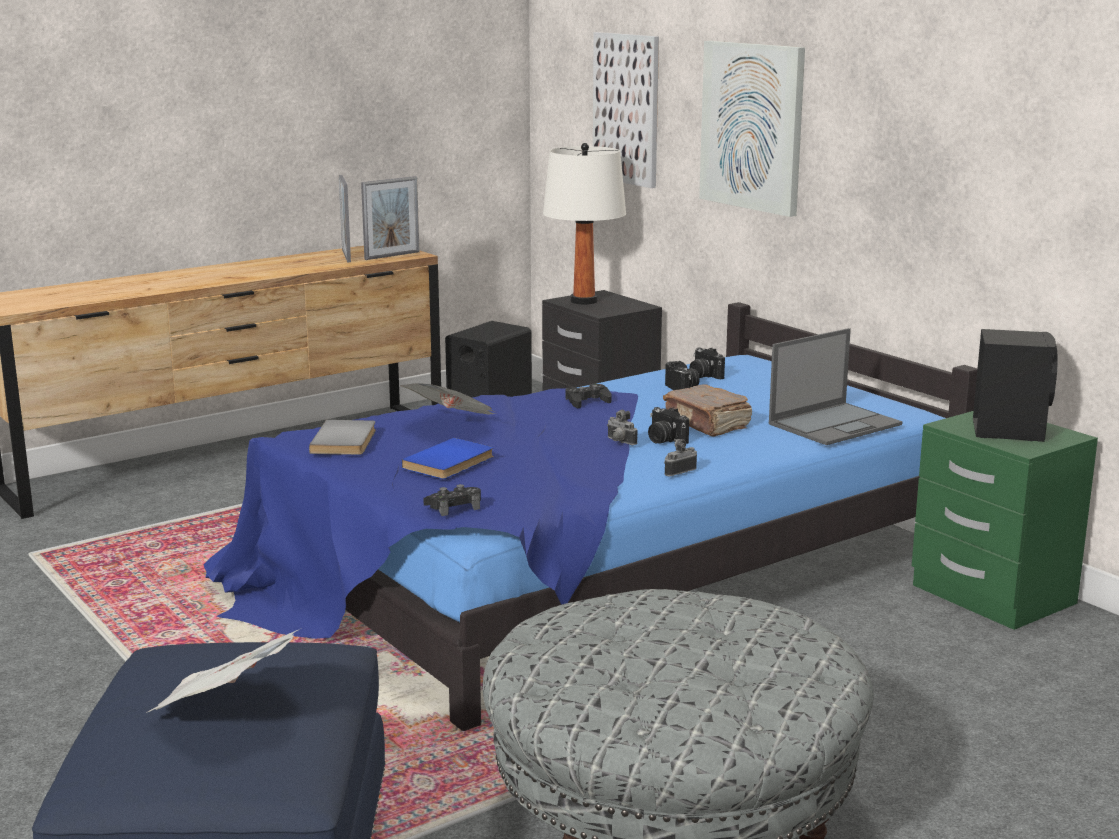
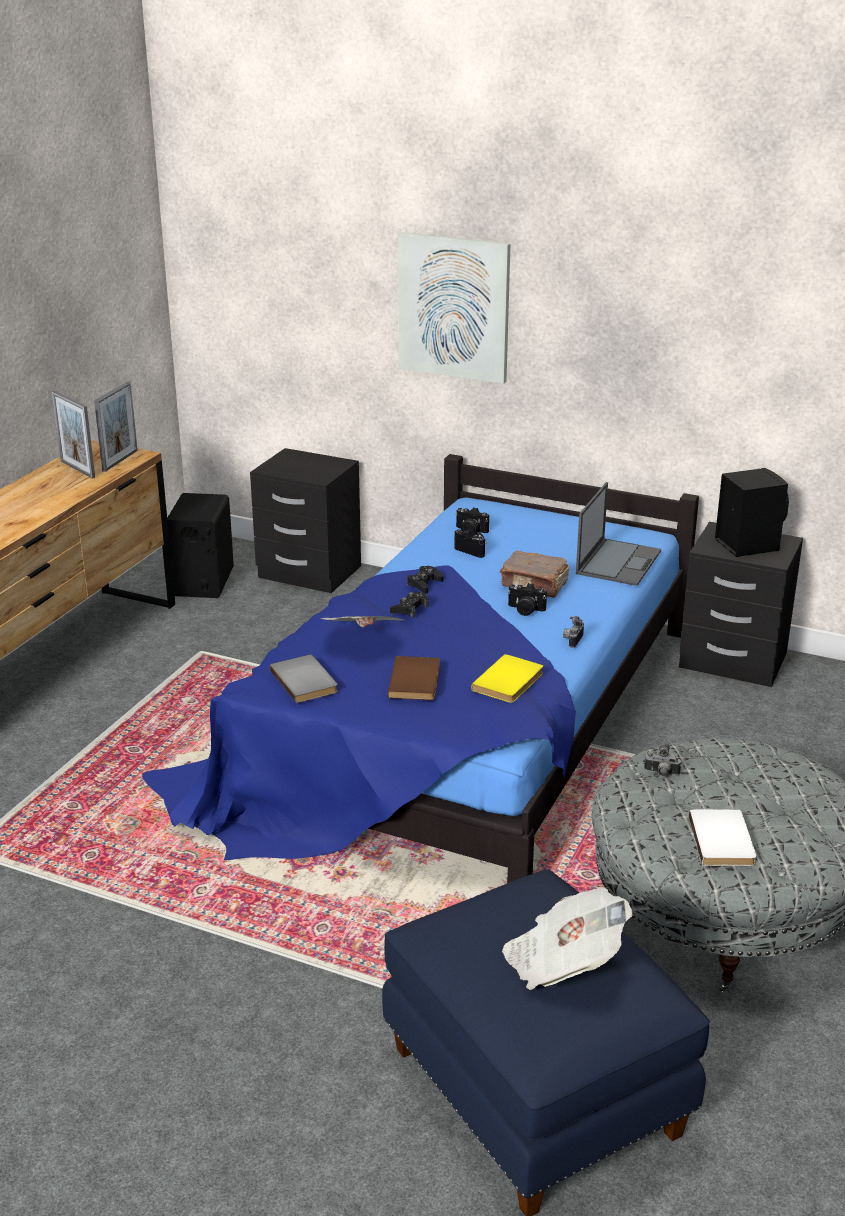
camera: 30 degrees left, 10 degrees up
blue book [401,438,494,479] -> brown book [388,656,440,700]
black game controller [423,484,481,516] -> black game controller moved to [390,592,429,618]
white table lamp [543,143,626,305] -> none
picture [593,32,659,188] -> none
camera [607,410,638,445] -> camera moved to [644,744,681,776]
green nightstand [912,411,1098,630] -> black nightstand [679,522,803,687]
none -> yellow book [471,654,543,703]
none -> white book [689,809,756,866]

